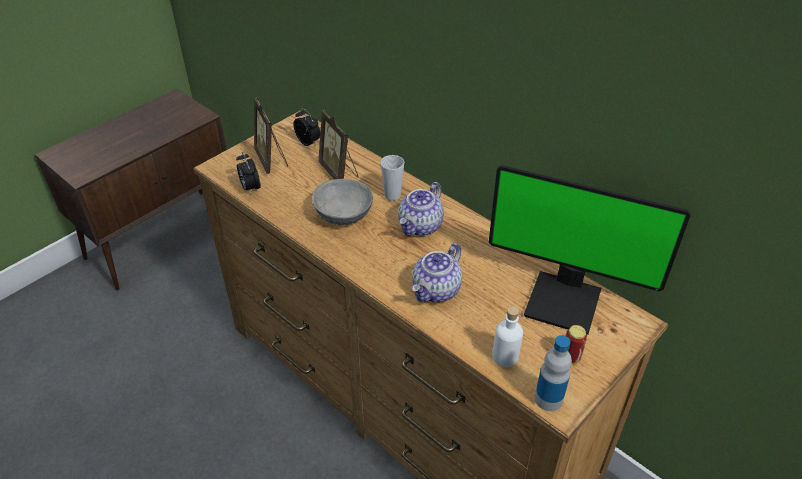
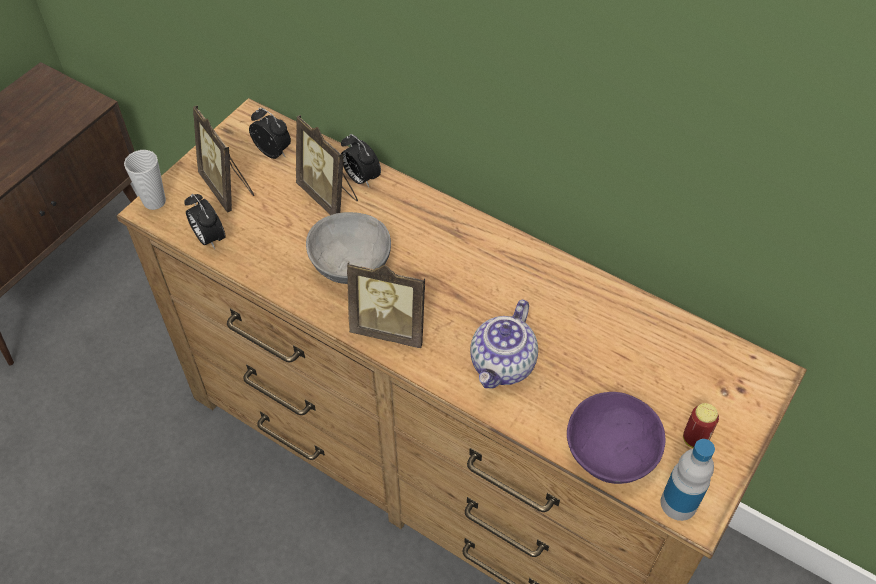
camera: 10 degrees left, 10 degrees up
cup [380,155,404,201] -> cup moved to [124,150,166,210]
teapot [398,182,444,236] -> none
monitor [489,165,691,335] -> none
white bottle [492,306,523,367] -> purple bowl [567,392,666,484]
none -> alarm clock [341,134,381,187]
none -> picture frame [347,262,425,348]

